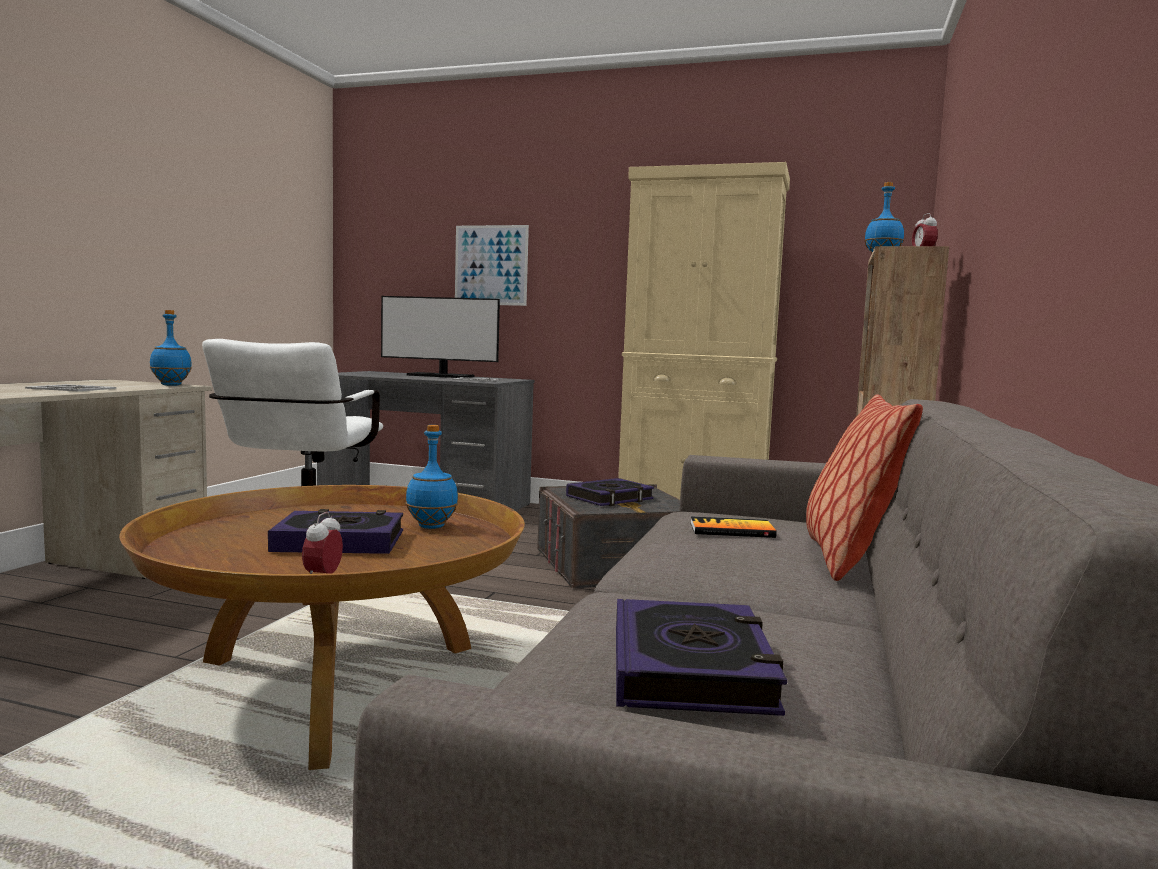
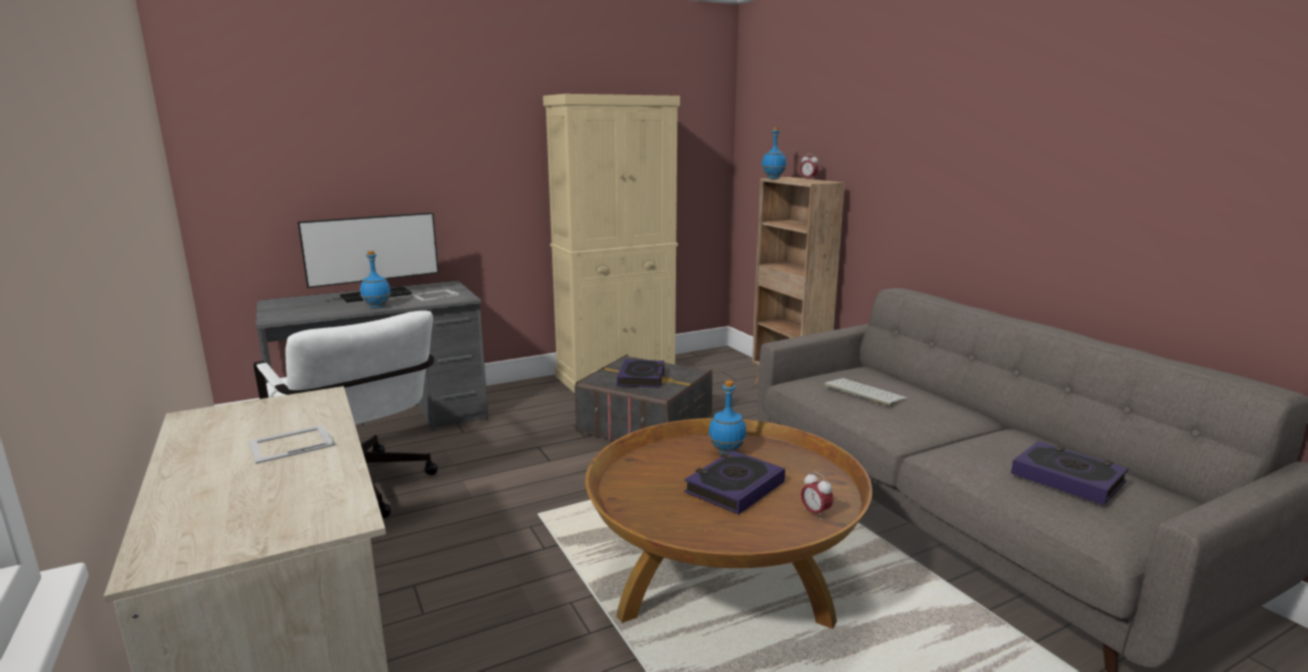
camera: 45 degrees left, 10 degrees up
blue bottle [150,310,192,386] -> blue bottle moved to [360,251,391,308]
picture [455,225,529,306] -> none
book [690,516,777,538] -> keyboard [824,378,908,407]
pillow [806,394,923,581] -> none

